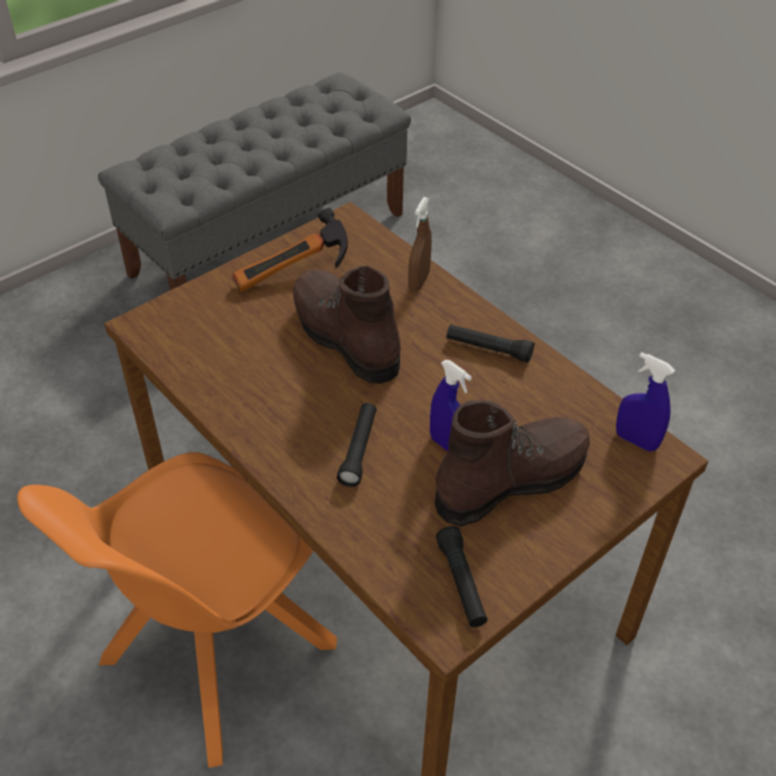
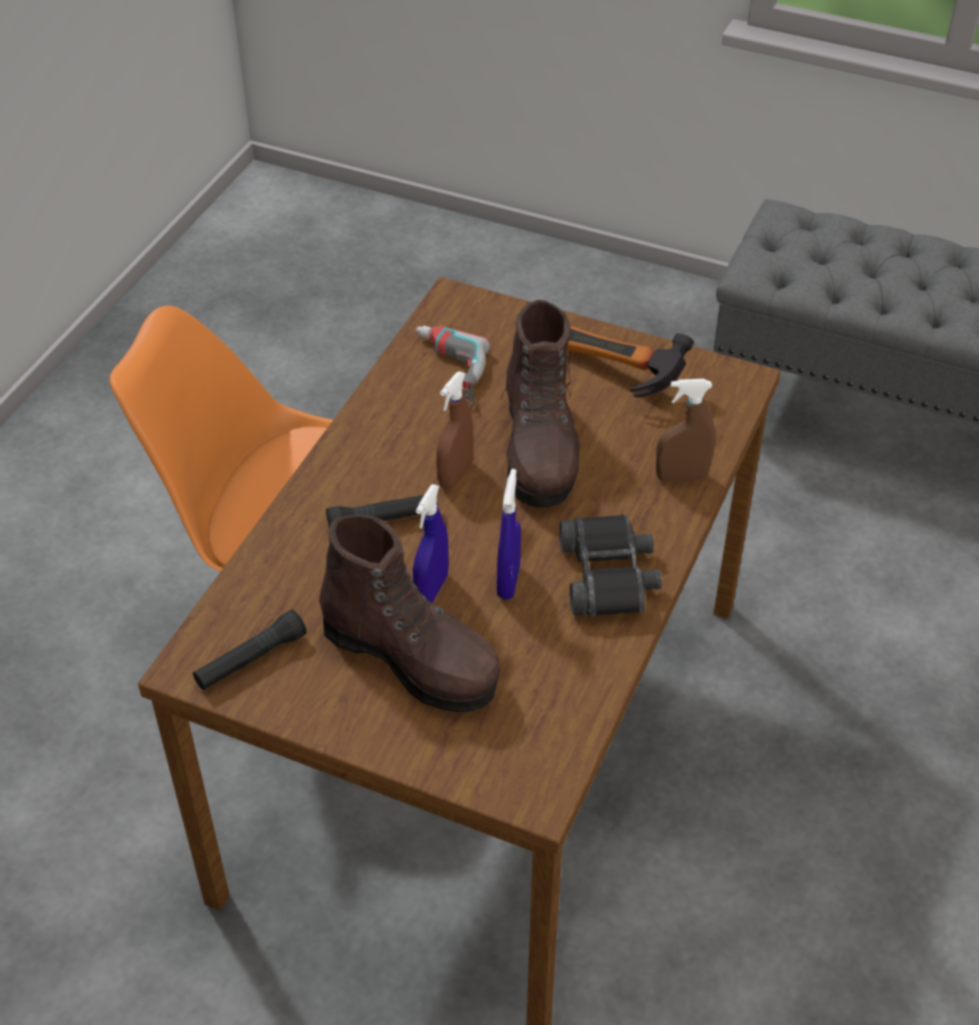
camera: 65 degrees right, 0 degrees up
brown boot [293,266,401,384] -> brown boot turned 150 degrees clockwise [501,300,580,508]
black flashlight [447,324,534,363] -> black binoculars [559,514,662,617]
blue spray bottle [616,352,675,451] -> blue spray bottle moved to [497,469,521,600]
none -> power drill [416,325,490,408]
none -> brown spray bottle [436,371,474,489]

